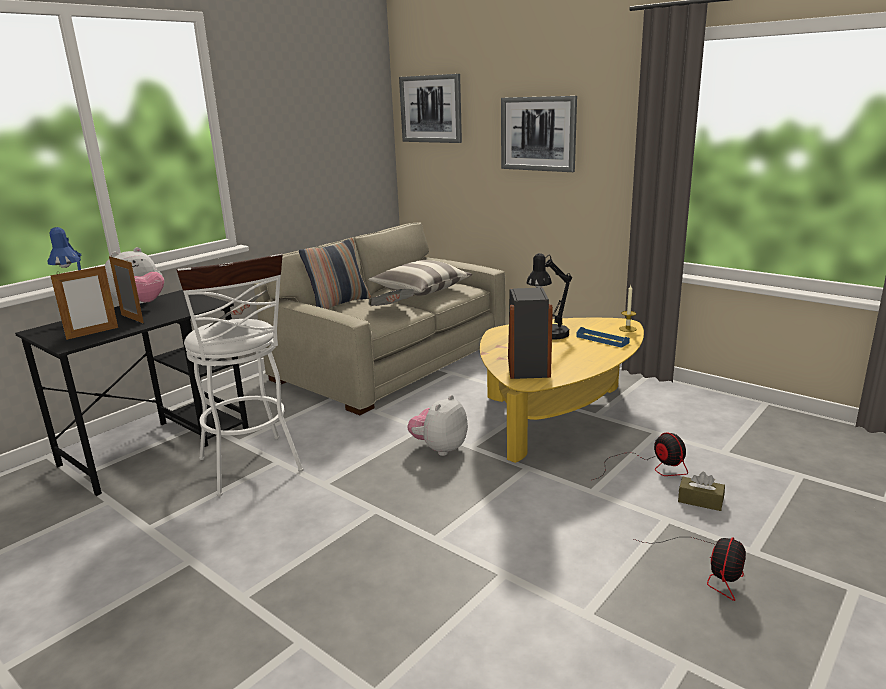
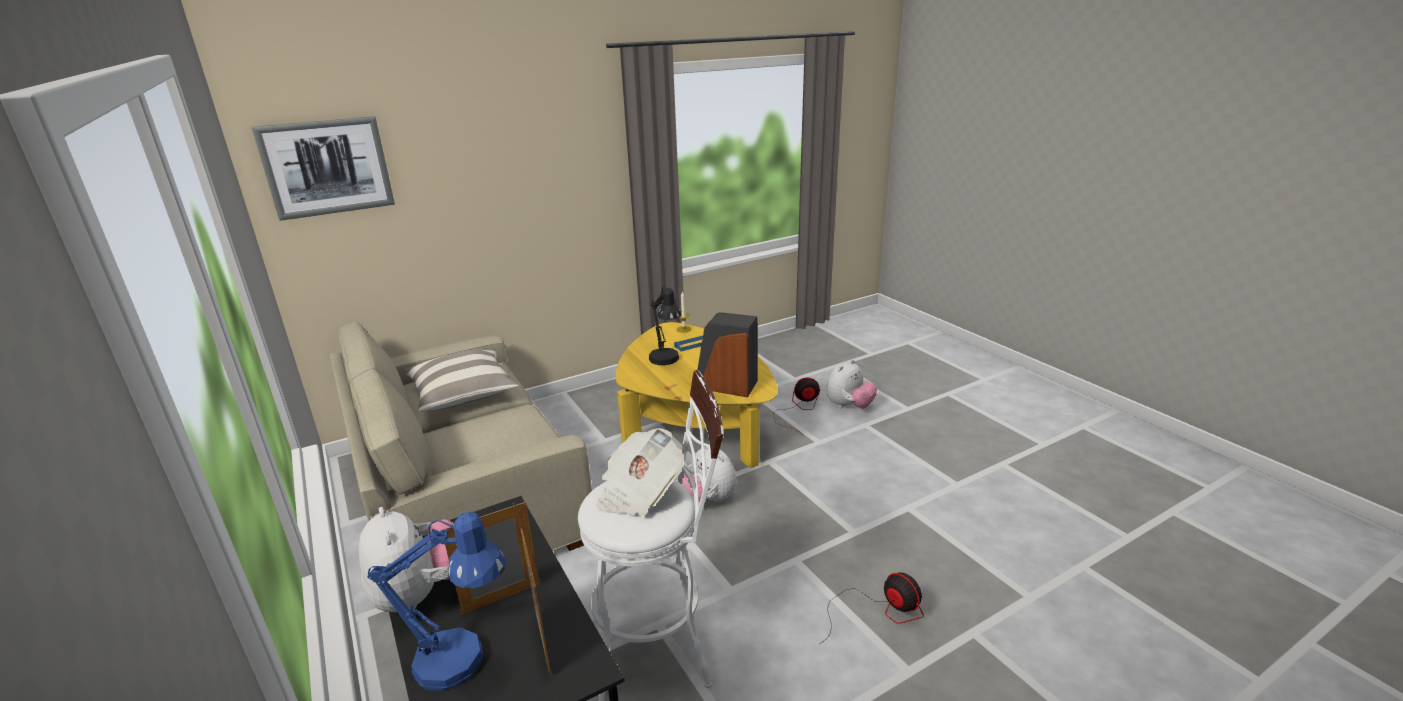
camera: 70 degrees left, 5 degrees up
pillow [299,238,371,309] -> none
newspaper [368,289,415,306] -> none
picture [501,96,577,172] -> none
fan [634,537,746,601] -> fan moved to [820,572,924,644]
brown tissue box [678,472,725,511] -> plush toy [826,360,877,409]

